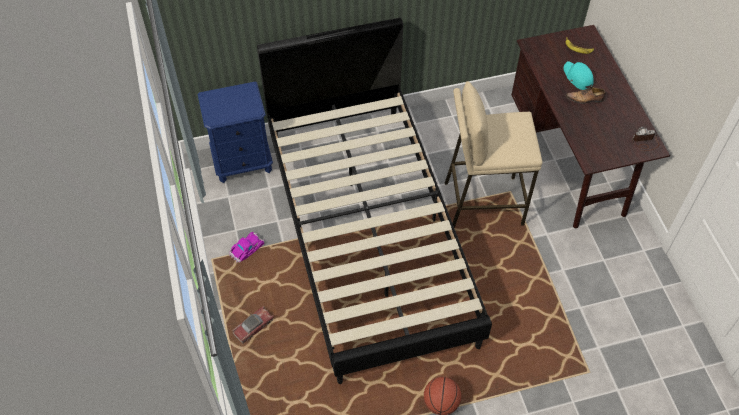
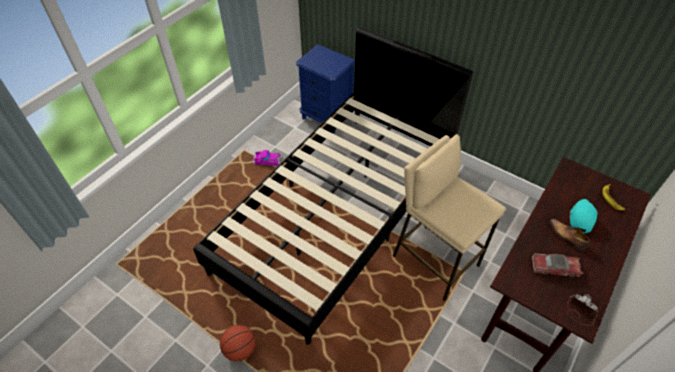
camera: 50 degrees right, 5 degrees down
toy car [232,306,274,344] -> toy car moved to [532,253,583,277]

